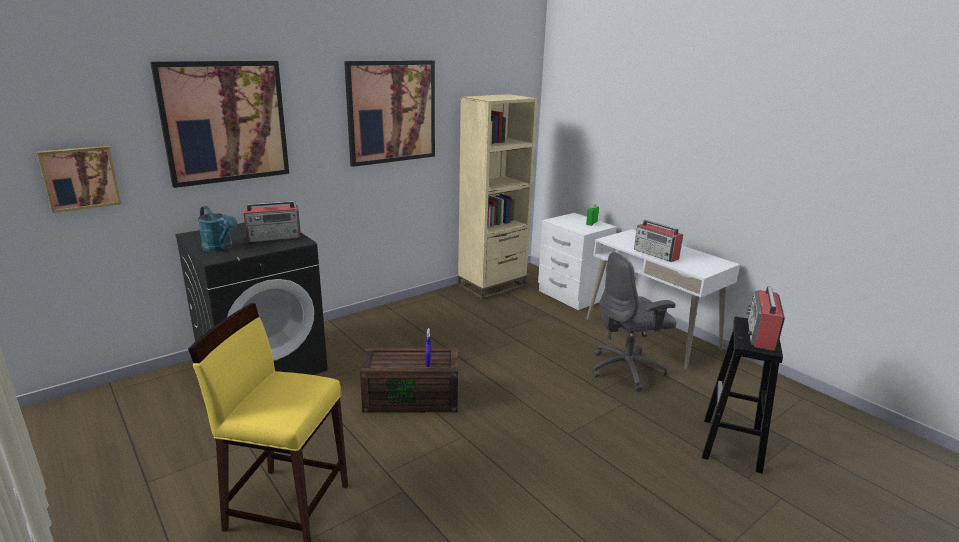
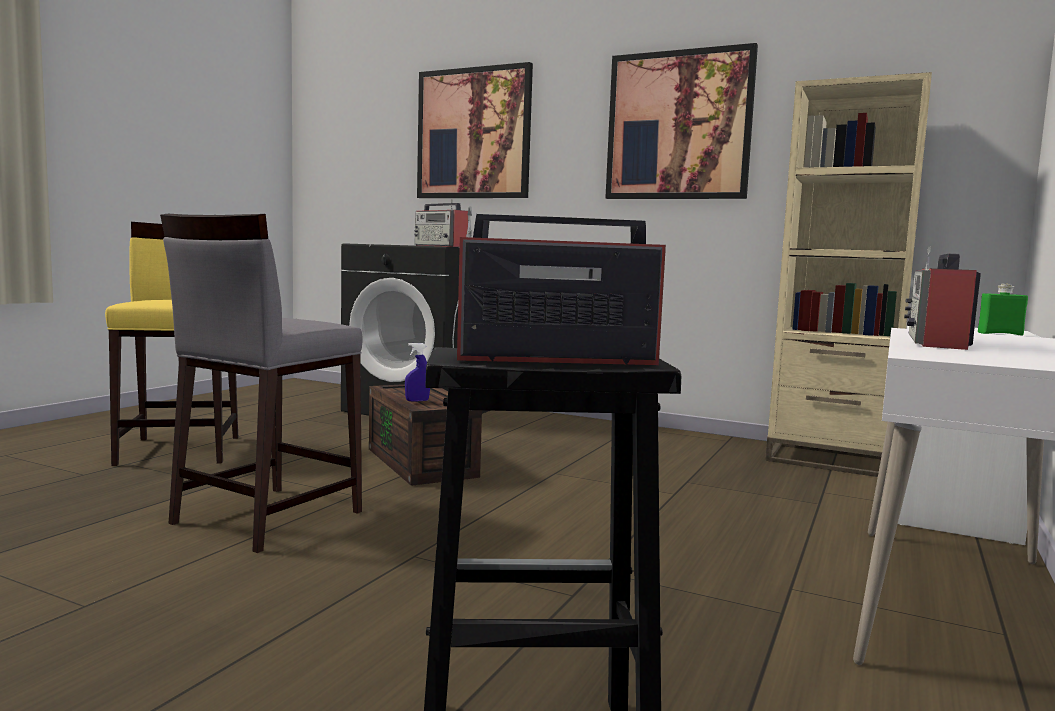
camera: 65 degrees right, 15 degrees down
picture [37,146,121,213] -> none
turquoise watering can [197,206,237,252] -> none
grey office chair [592,252,676,392] -> none
none -> grey stool [160,214,363,553]

